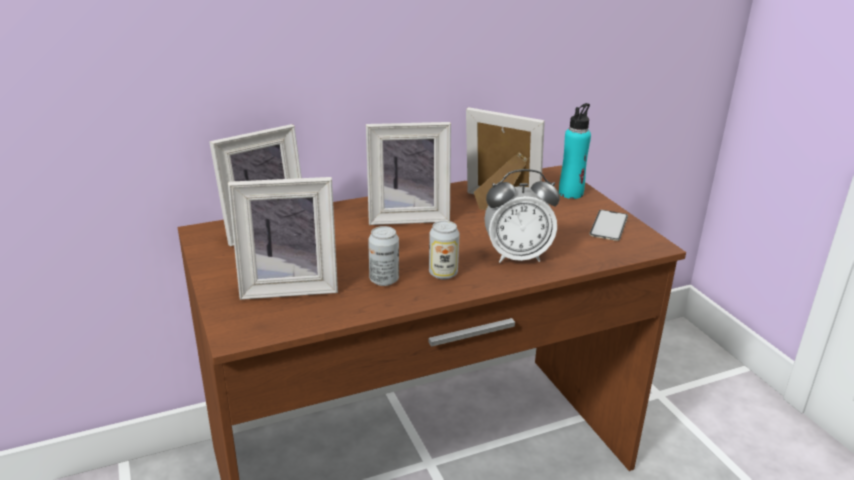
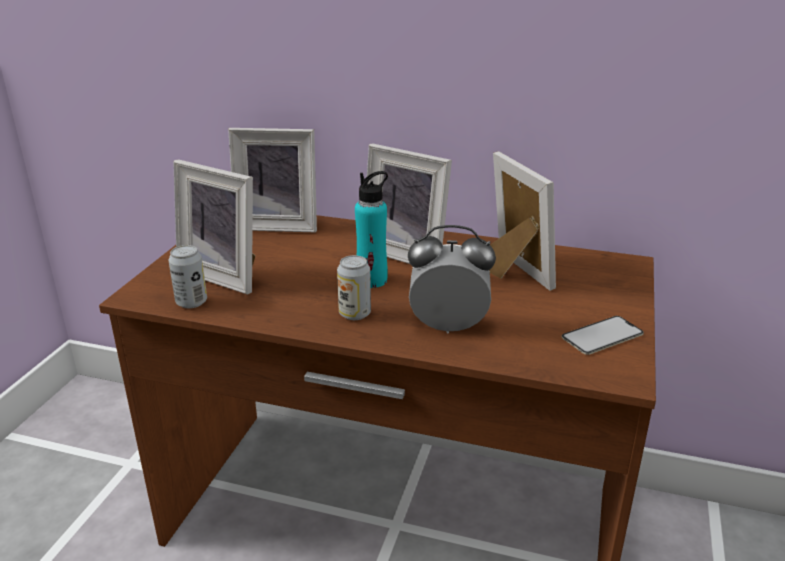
camera: 40 degrees right, 0 degrees up
can [368,226,399,286] -> can moved to [168,245,207,308]
alarm clock [484,169,560,263] -> alarm clock turned 150 degrees clockwise [408,225,496,333]
turquoise bottle [559,103,591,199] -> turquoise bottle moved to [355,171,388,288]

